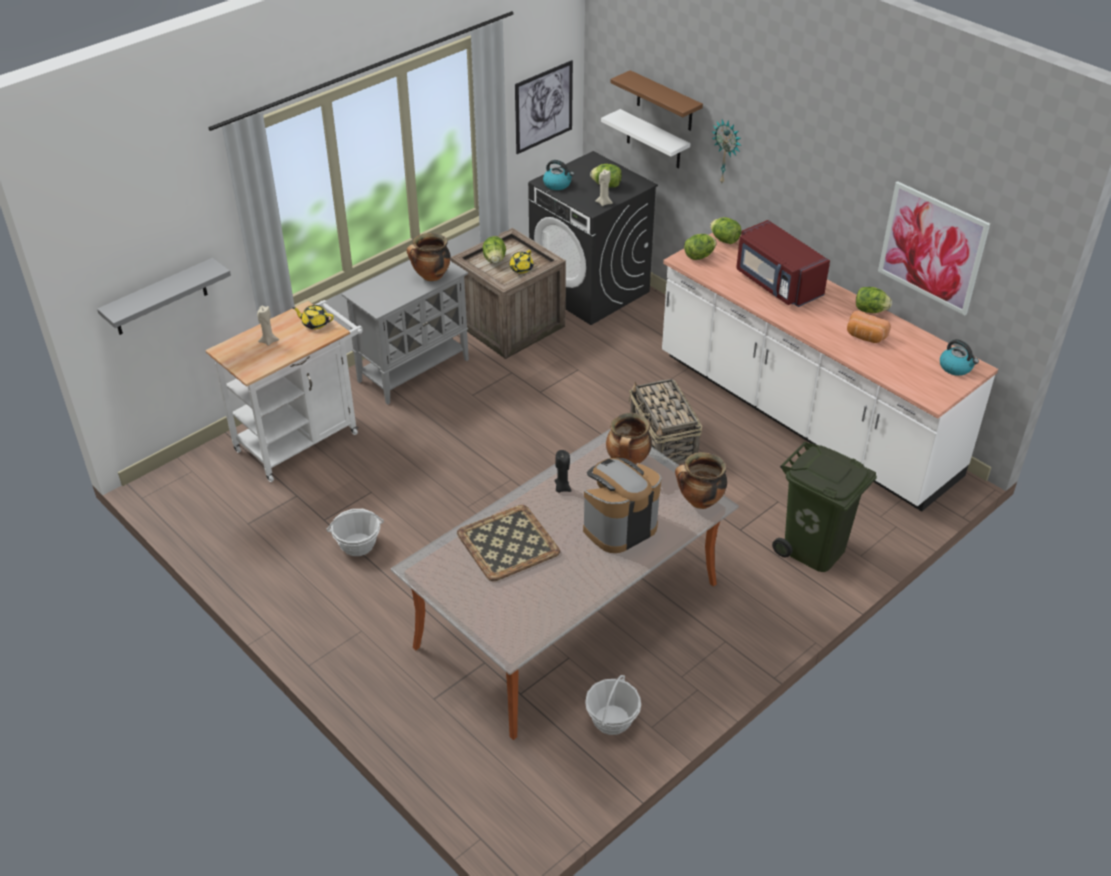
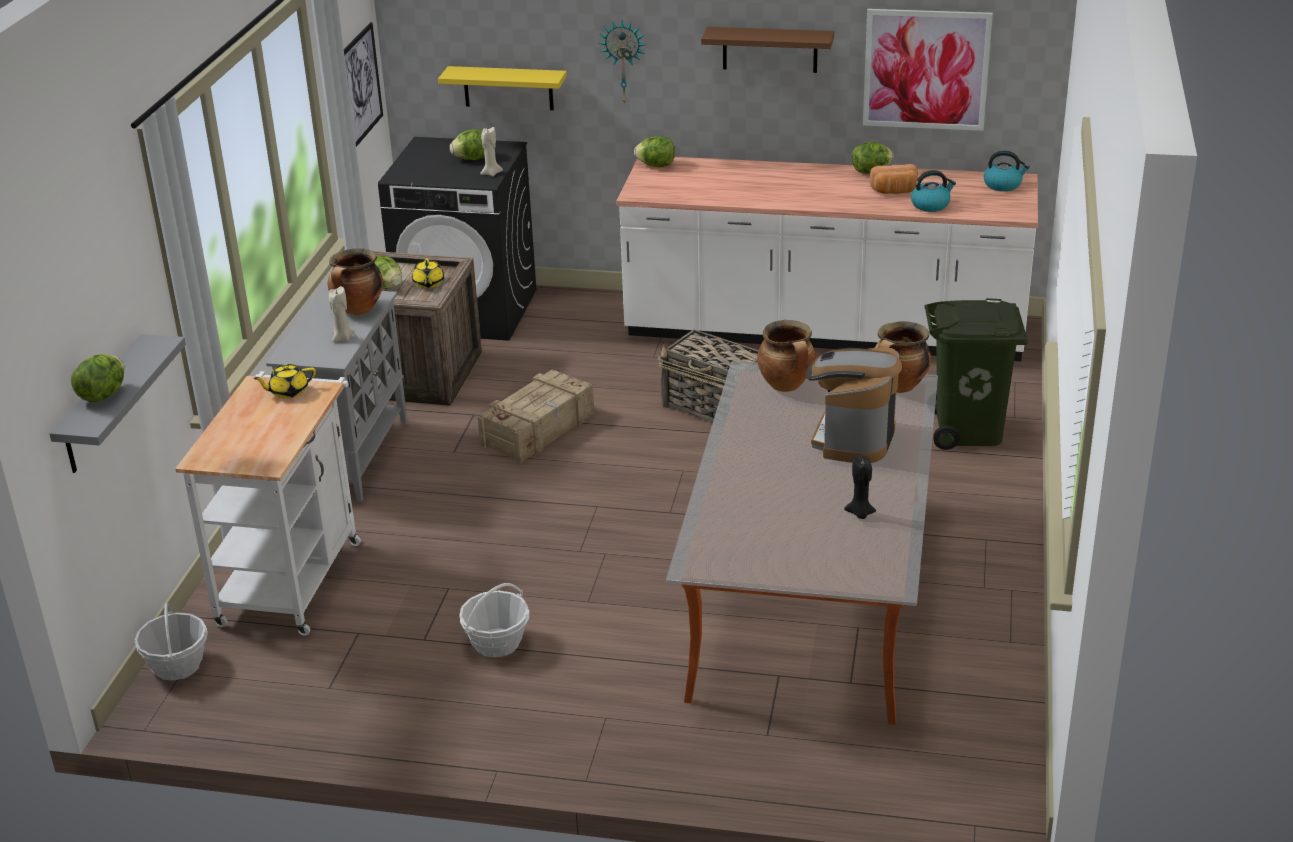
camera: 35 degrees left, 10 degrees down
beige candle [257,306,279,346] -> beige candle moved to [329,286,355,342]
tray [457,505,560,581] -> none
kettle [543,160,574,190] -> kettle moved to [911,170,956,212]
black candle [555,450,572,493] -> black candle moved to [844,456,876,519]
basket [585,675,641,735] -> basket moved to [134,602,208,681]
white shelf [601,109,690,169] -> yellow shelf [438,66,567,110]
brown shelf [610,70,703,131] -> brown shelf moved to [701,27,834,73]
lettuce [684,234,717,260] -> lettuce moved to [71,354,125,402]
red microwave [736,220,830,307] -> none
none -> crate [478,370,594,463]

